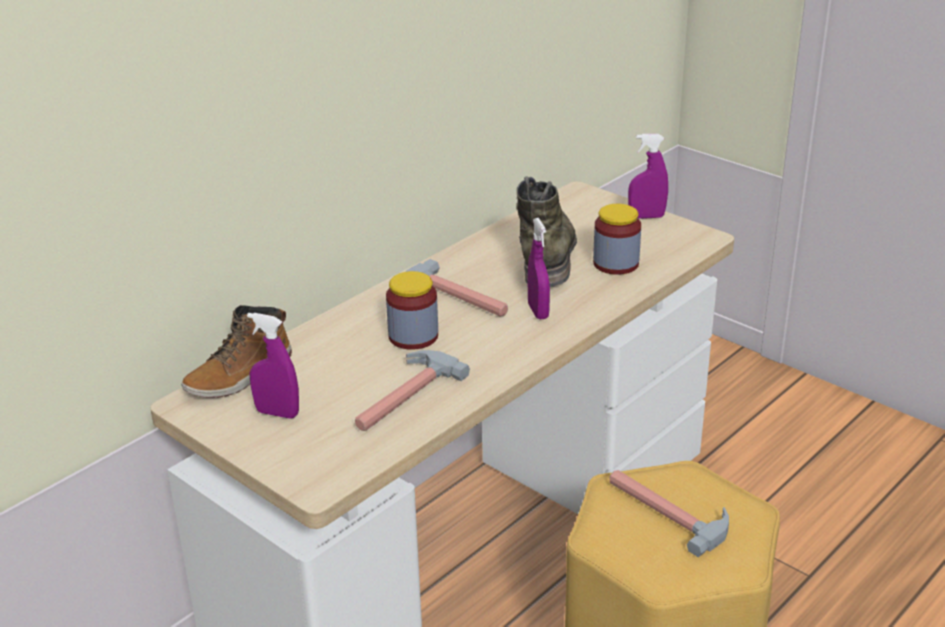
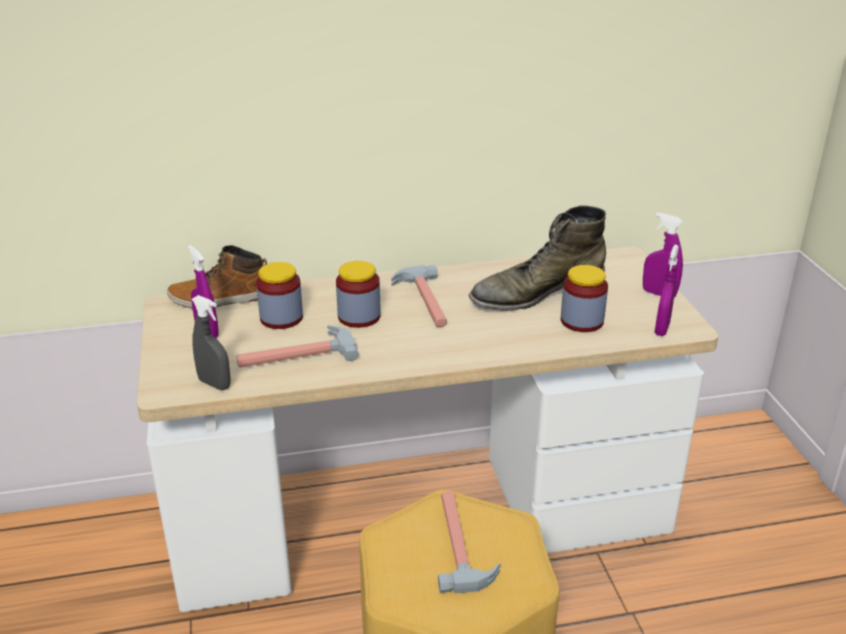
camera: 35 degrees right, 0 degrees up
green boot [517,176,577,287] -> green boot turned 150 degrees counterclockwise [469,205,606,311]
purple spray bottle [528,218,550,320] -> purple spray bottle moved to [655,245,679,336]
none -> grey spray bottle [192,295,231,390]
none -> jar [256,262,303,329]

